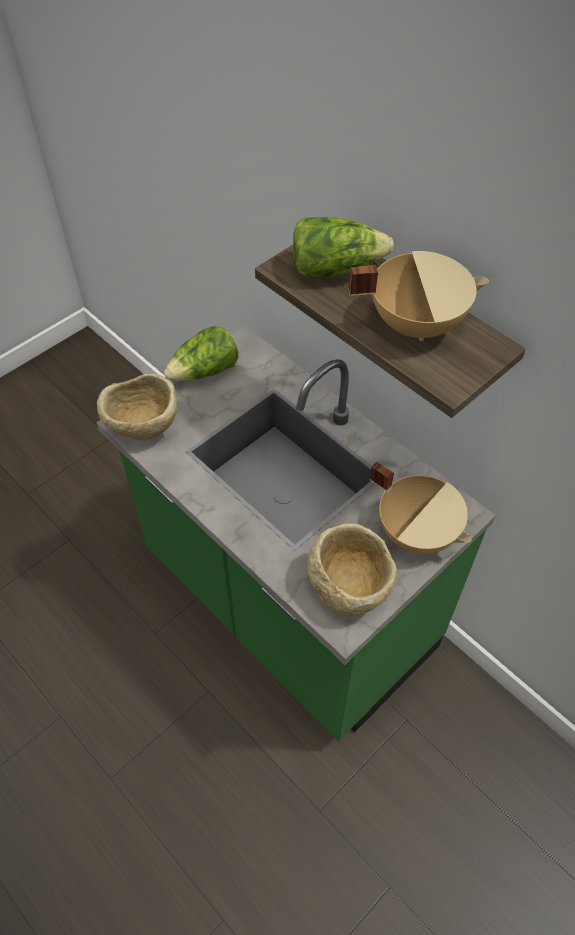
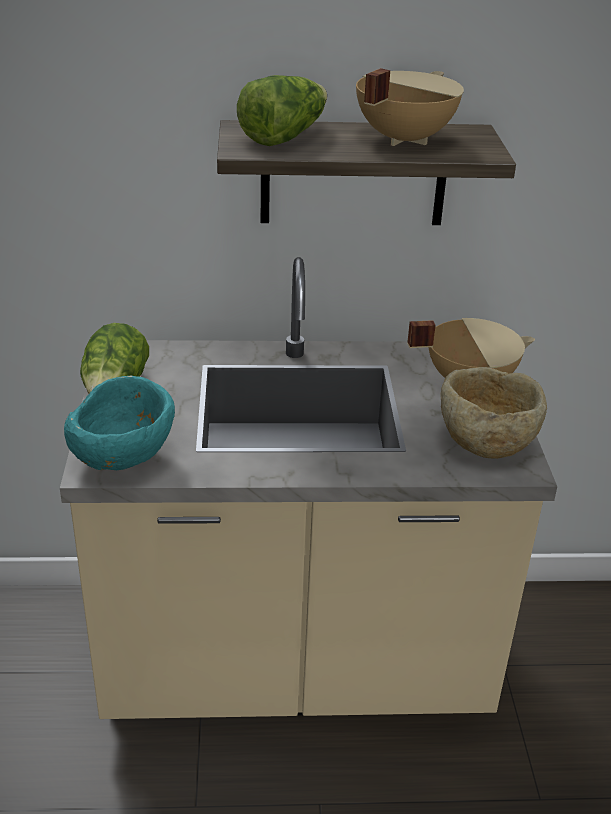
camera: 50 degrees left, 20 degrees down
green counter [96,325,496,741] -> beige counter [60,257,557,719]
beige bowl [97,374,177,440] -> turquoise bowl [64,376,175,470]

